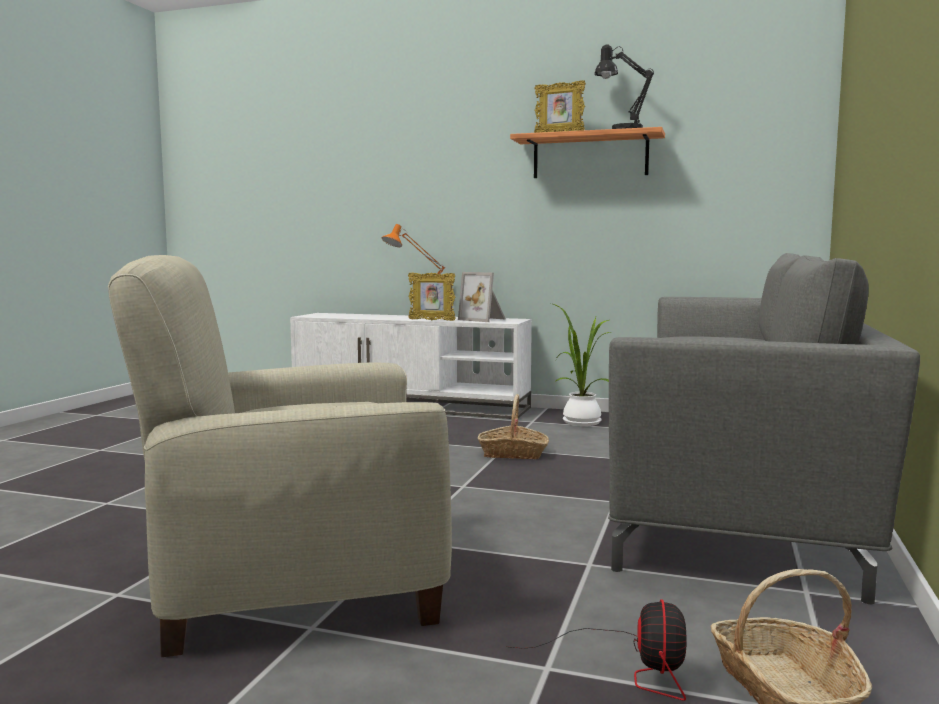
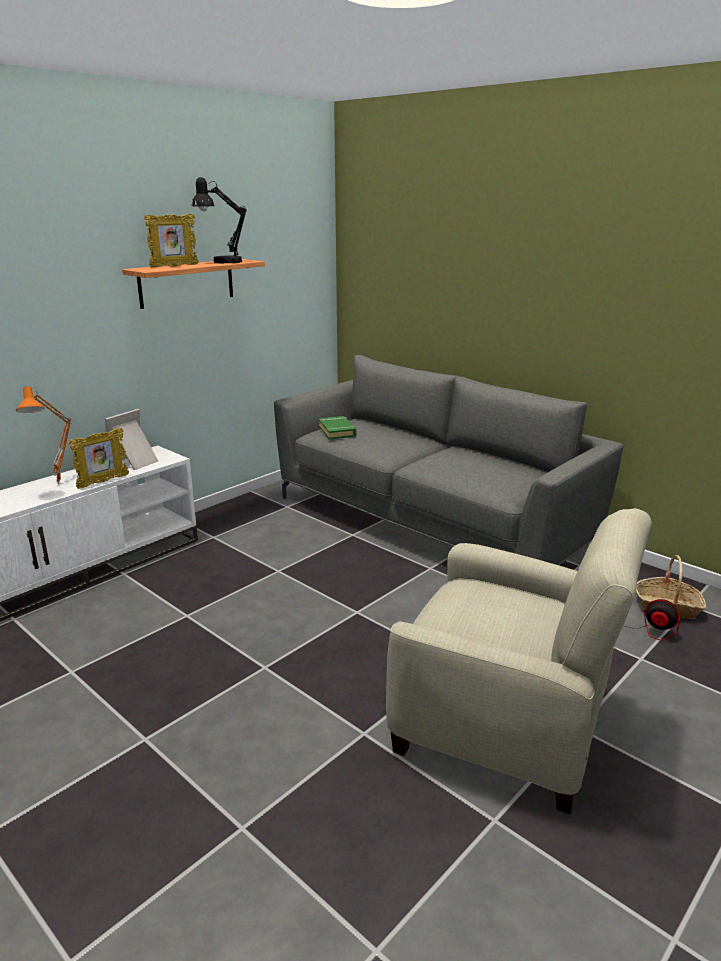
camera: 65 degrees left, 15 degrees up
beige armchair [108,255,452,657] -> beige armchair turned 75 degrees counterclockwise [386,508,652,814]
picture frame [458,272,505,322] -> picture frame turned 150 degrees clockwise [105,409,158,470]
basket [478,394,549,459] -> none
potted plant [551,303,610,426] -> none
none -> green book [318,416,356,439]

